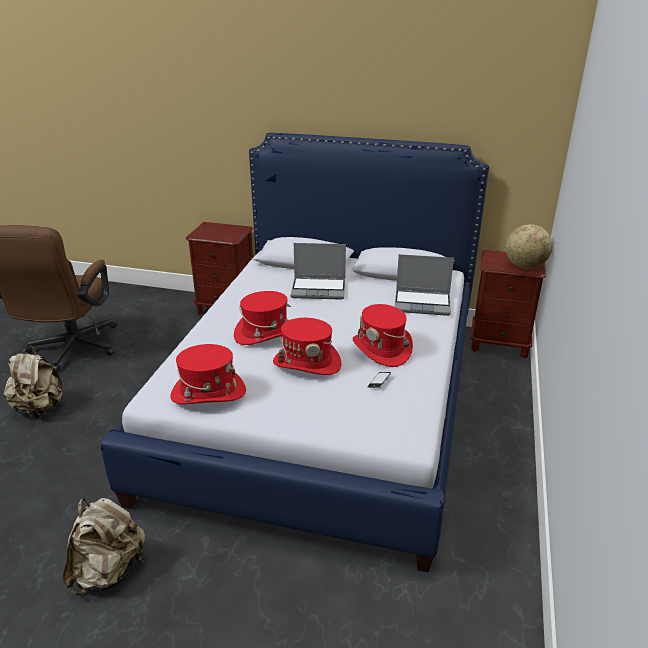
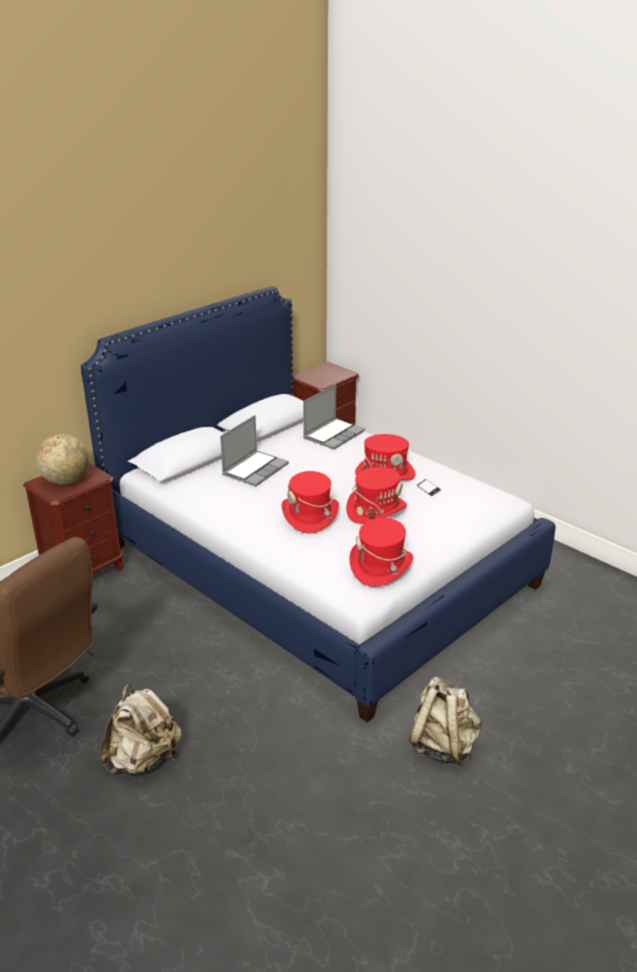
camera: 60 degrees left, 0 degrees up
globe [506,224,552,269] -> globe moved to [36,434,89,485]

